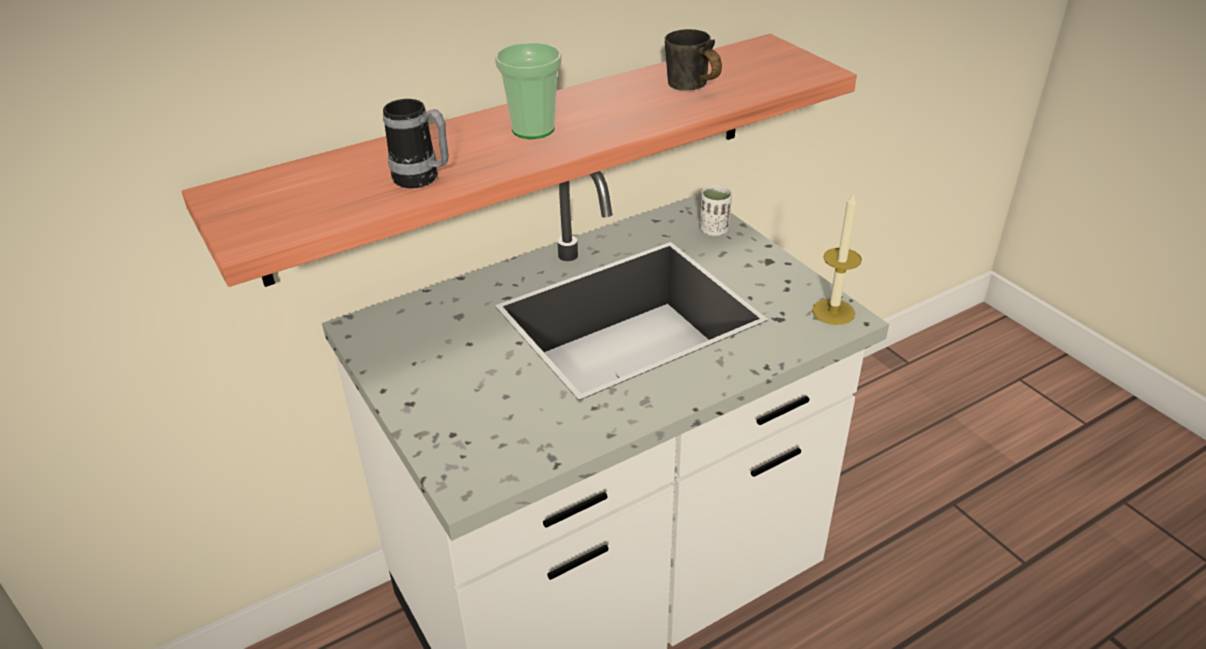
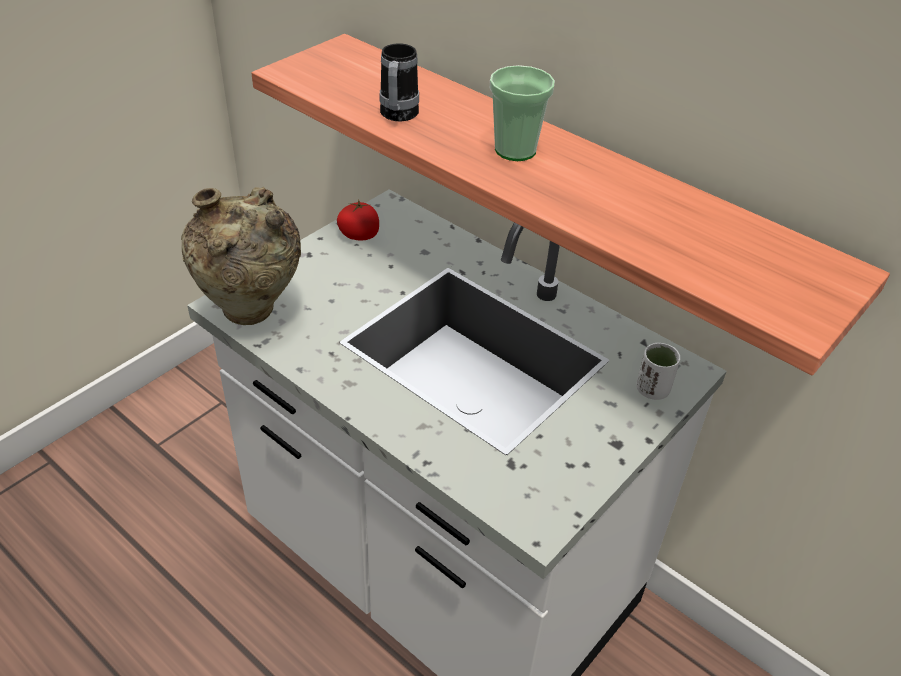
camera: 70 degrees right, 5 degrees up
grey mug [665,29,722,90] -> none
candle [812,192,862,325] -> none
none -> beige vase [181,187,301,325]
none -> tomato [337,199,379,240]

